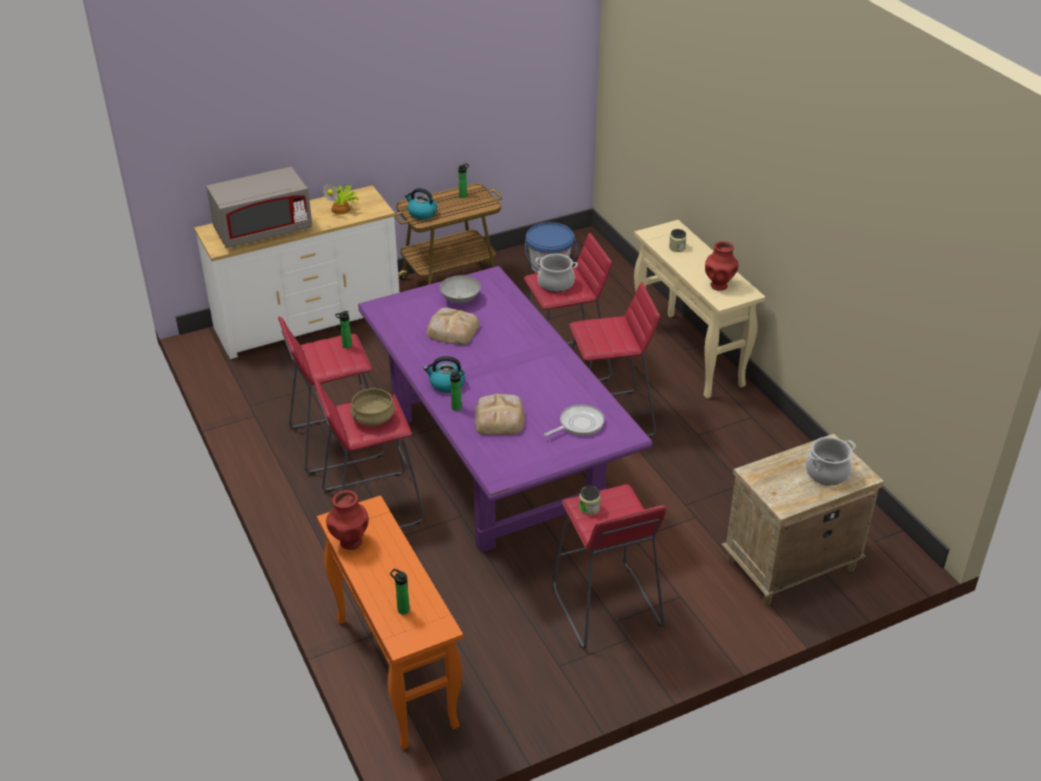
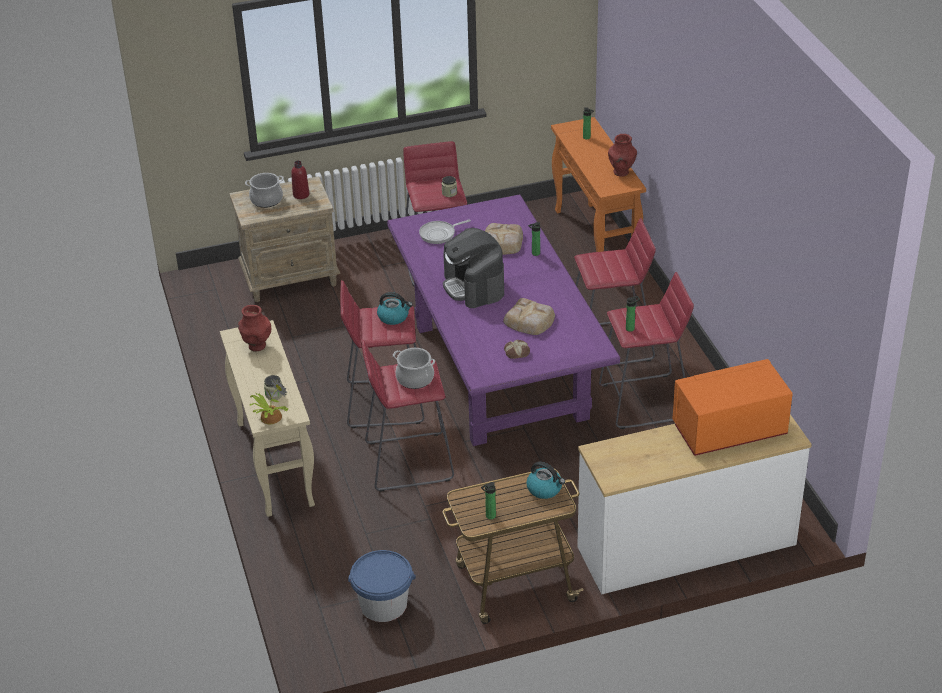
camera: 170 degrees left, 0 degrees up
grey microwave [206,167,312,248] -> orange microwave [673,359,793,456]
potted plant [323,183,359,215] -> potted plant moved to [250,379,289,424]
beige cooking pot [350,388,395,426] -> none
kettle [423,356,465,393] -> kettle moved to [377,292,413,325]
grey bowl [440,275,481,303] -> bread [504,340,530,359]
none -> red bottle [291,160,309,199]
none -> coffee machine [443,228,504,308]

